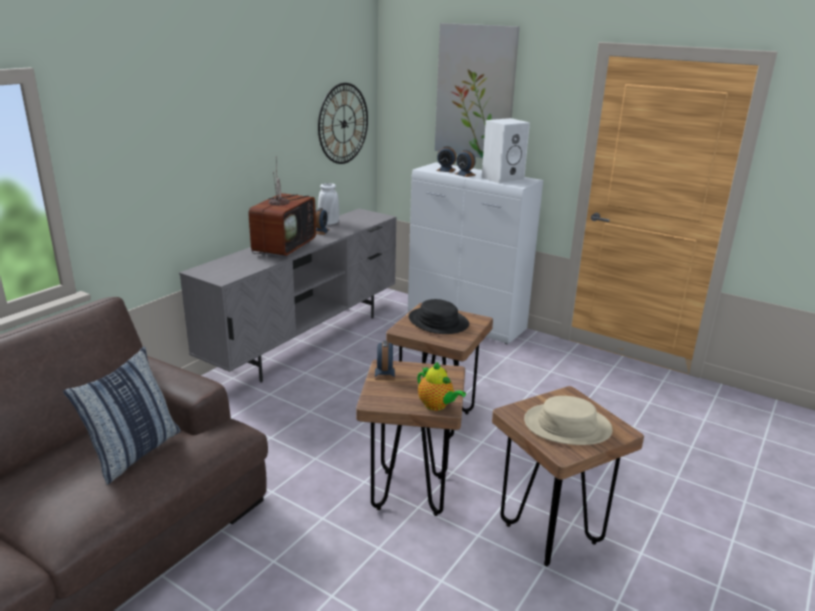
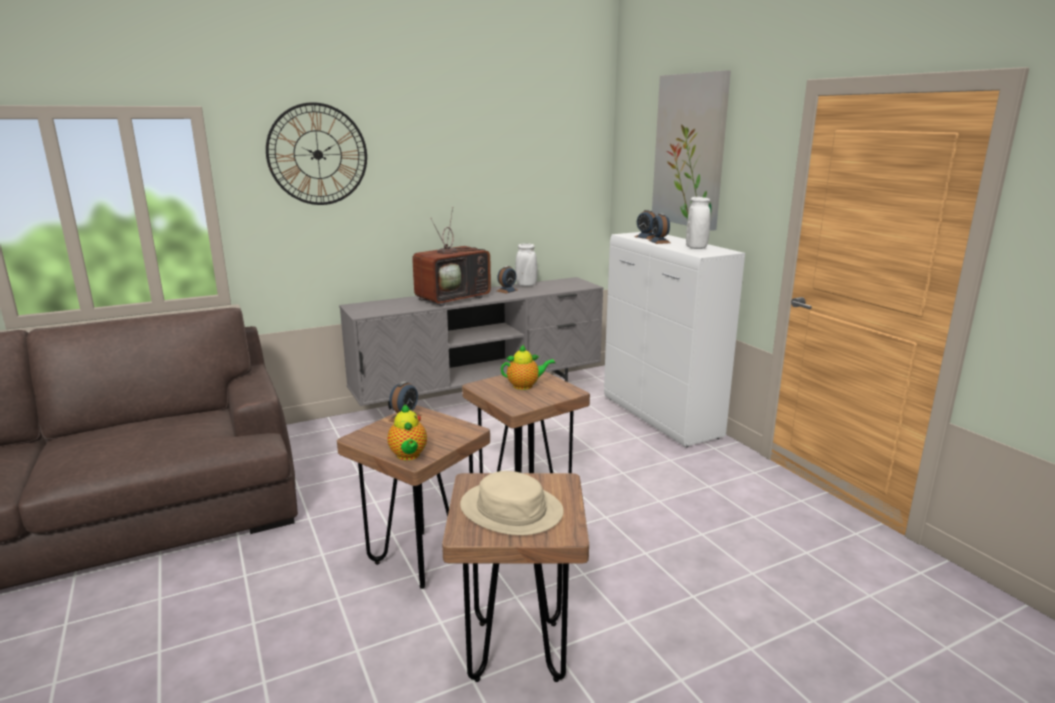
camera: 30 degrees right, 5 degrees down
pillow [63,347,181,485] -> none
wall clock [318,83,368,164] -> wall clock moved to [266,102,367,205]
black hat [409,299,469,334] -> teapot [501,345,555,390]
white speaker [482,118,530,184] -> white vase [686,197,710,249]

